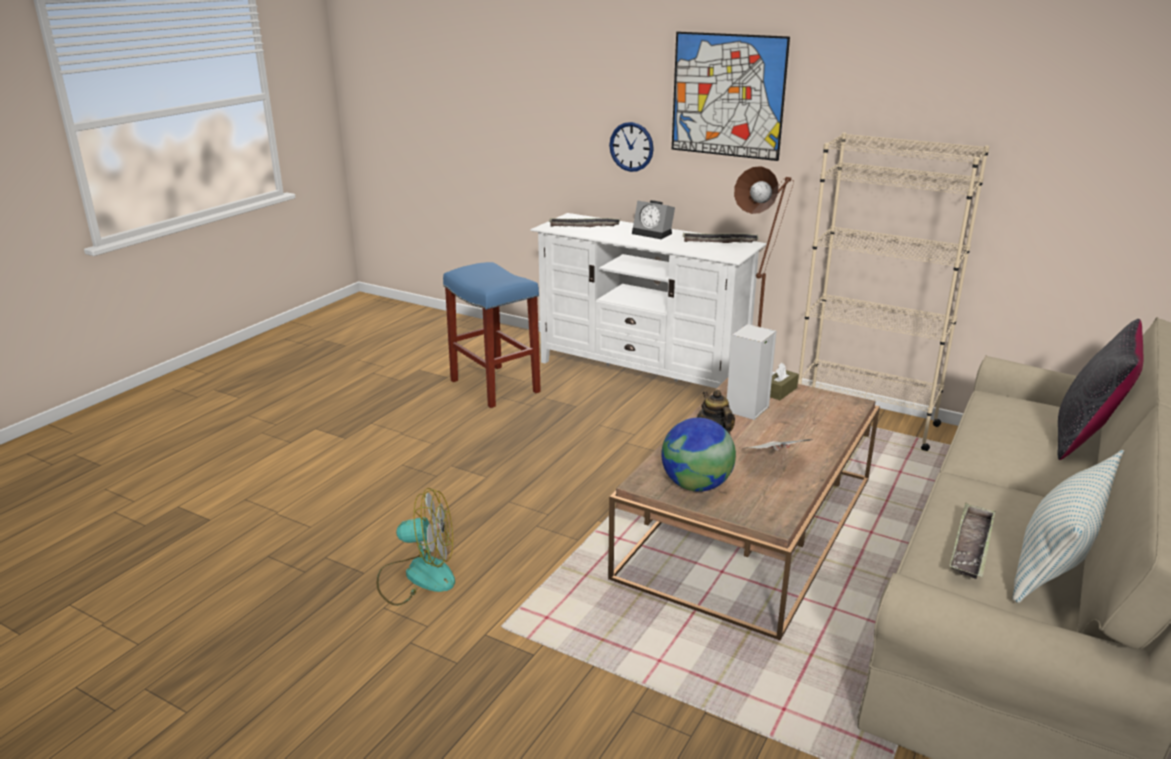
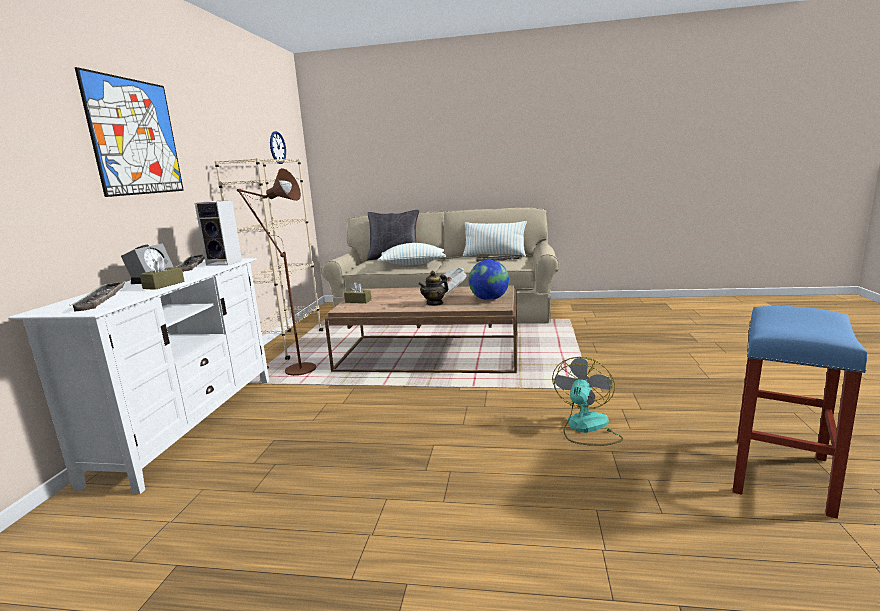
camera: 110 degrees left, 10 degrees down
fan [377,488,455,606] -> fan turned 45 degrees clockwise [552,357,623,446]
blue stool [443,262,541,408] -> blue stool moved to [732,306,867,519]
wall clock [609,122,654,172] -> wall clock moved to [270,131,286,164]
speaker [727,324,776,420] -> speaker moved to [195,200,242,266]
none -> brown tissue box [139,256,184,290]
none -> pillow [378,243,446,265]

